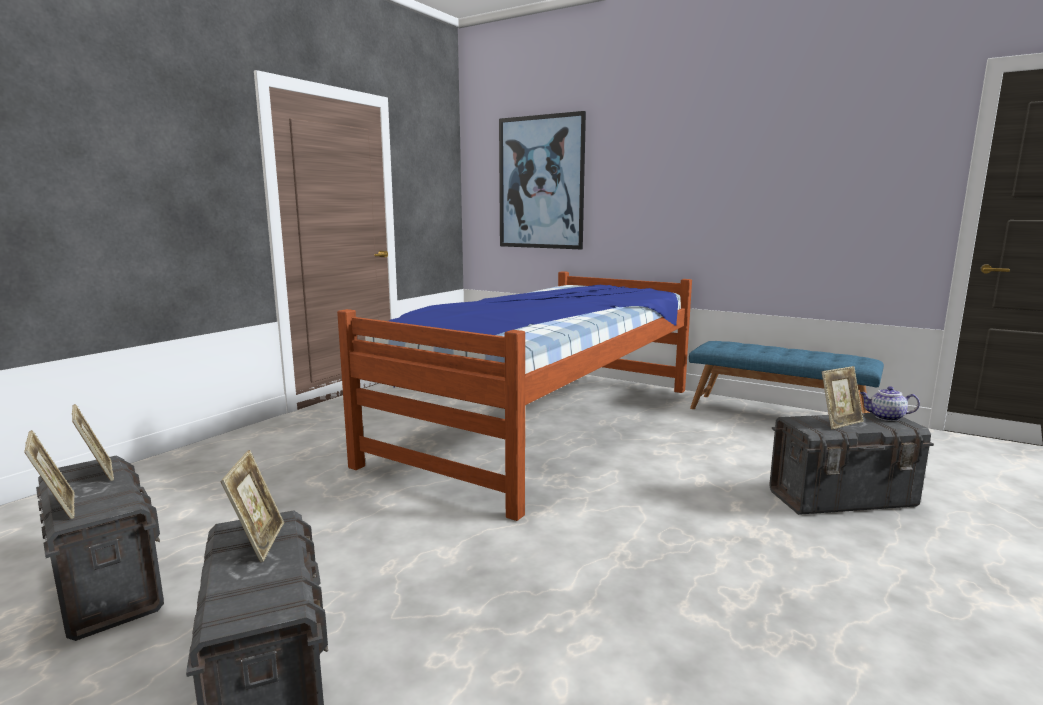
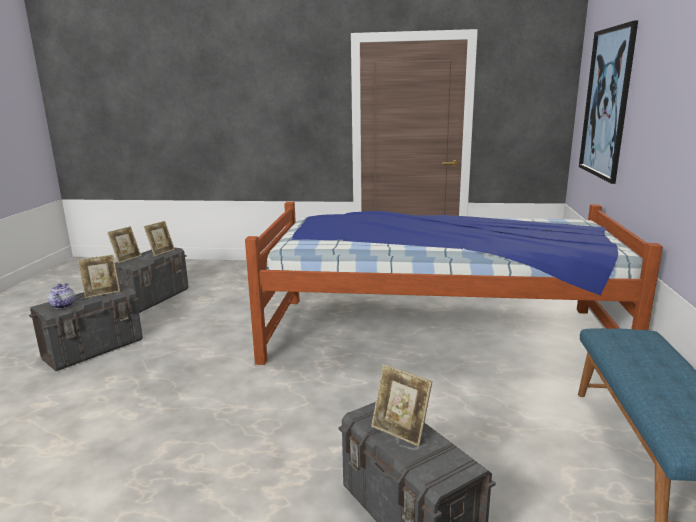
camera: 65 degrees right, 5 degrees up
teapot [860,386,920,421] -> teapot moved to [48,283,75,309]

